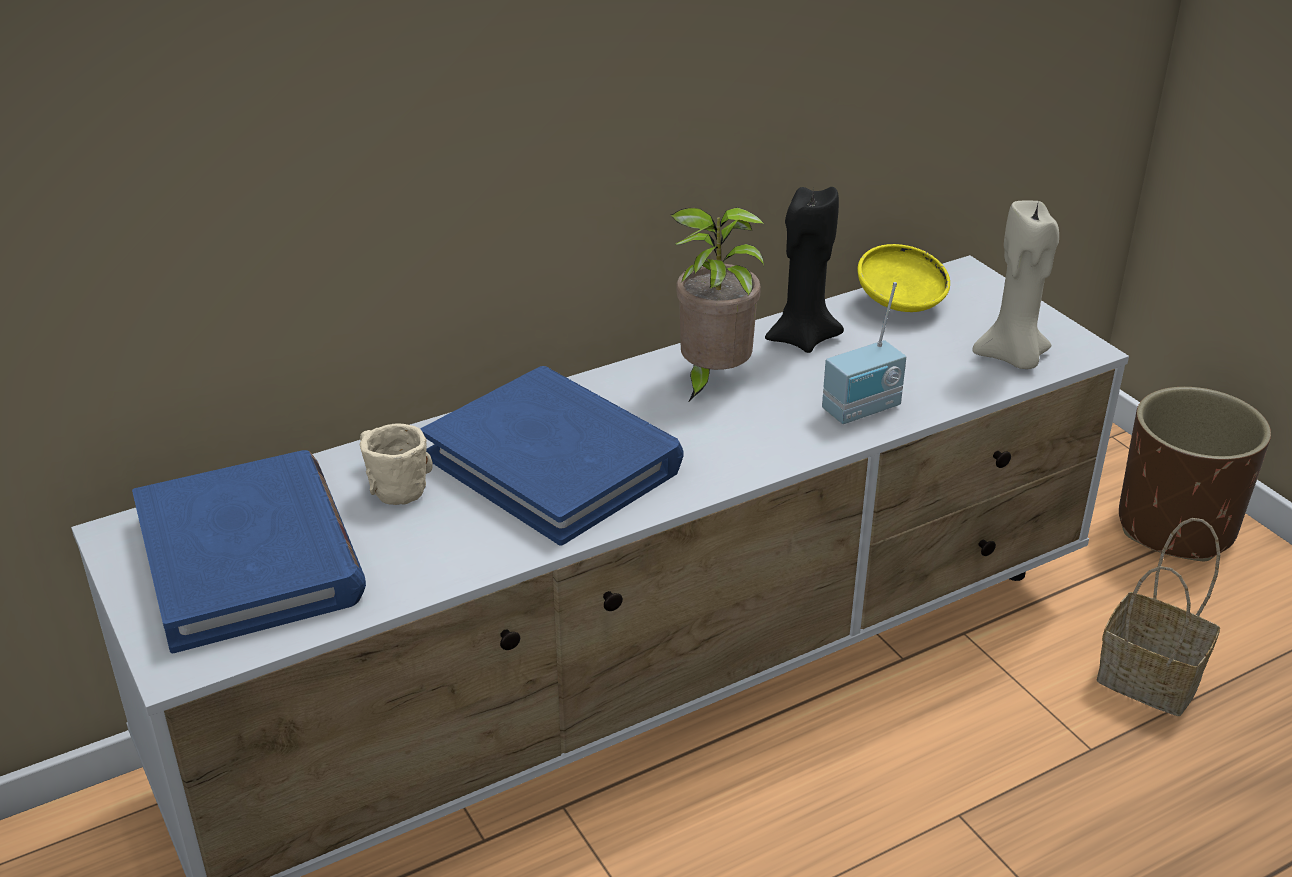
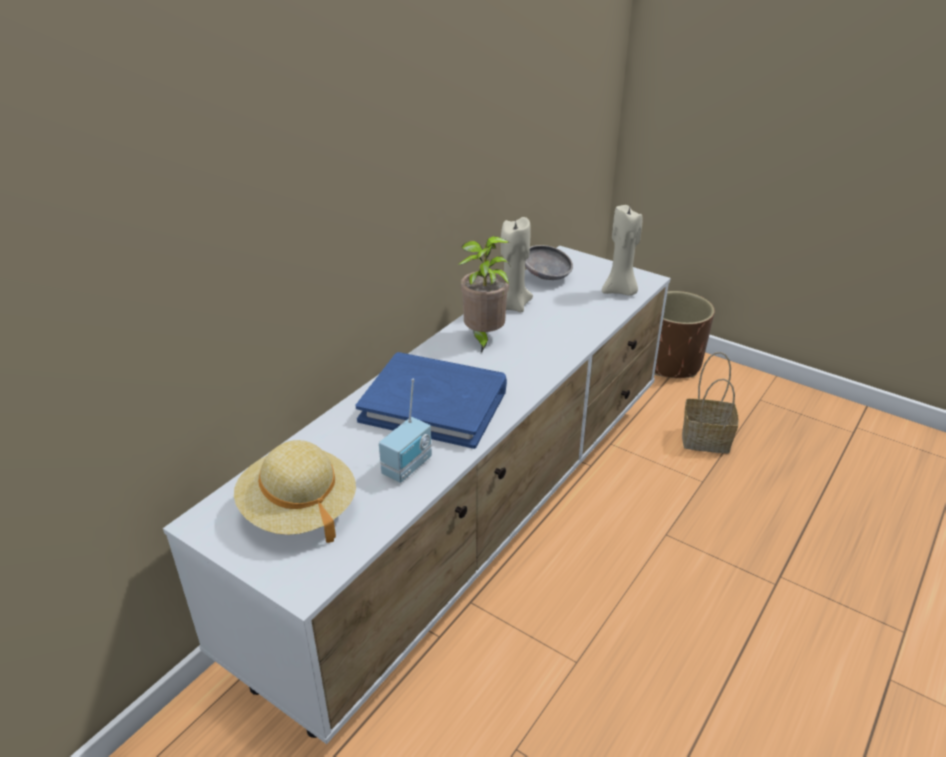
camera: 25 degrees left, 0 degrees up
blue book [132,450,366,653] -> beige hat [234,440,356,543]
beige mug [360,424,433,505] -> none
black candle [765,187,844,353] -> beige candle [501,217,533,312]
radio [822,282,906,424] -> radio moved to [379,379,432,483]
yellow bowl [857,244,950,312] -> grey bowl [525,245,573,280]

